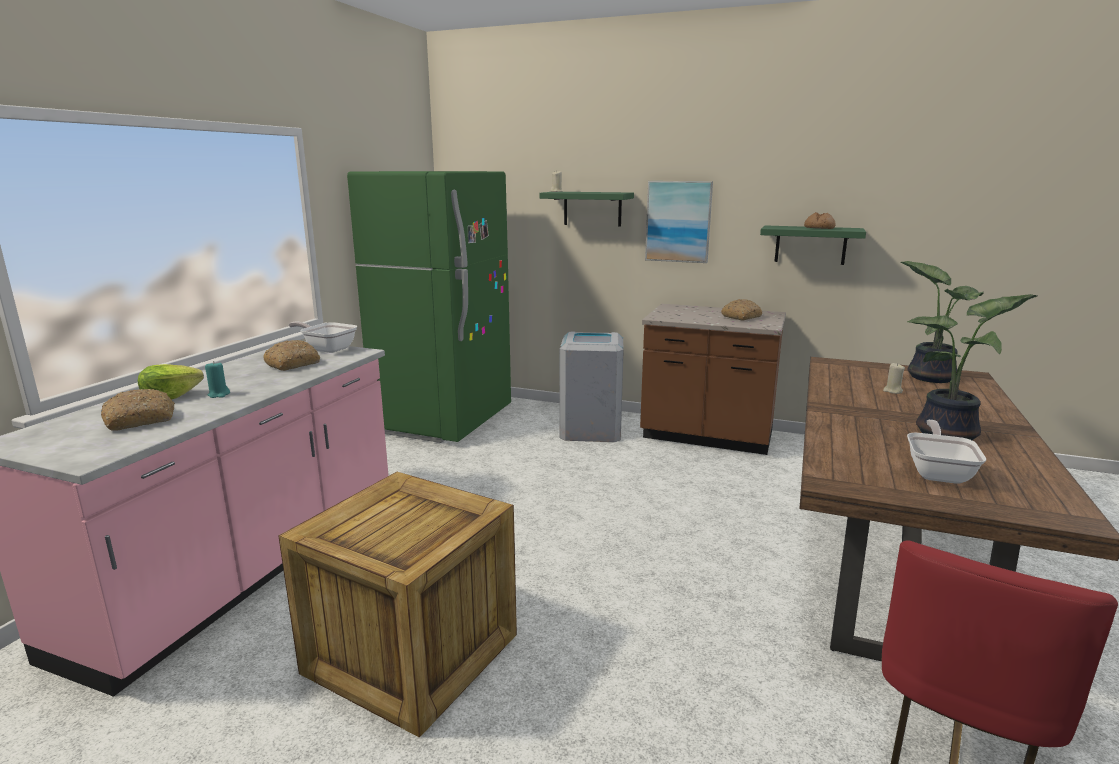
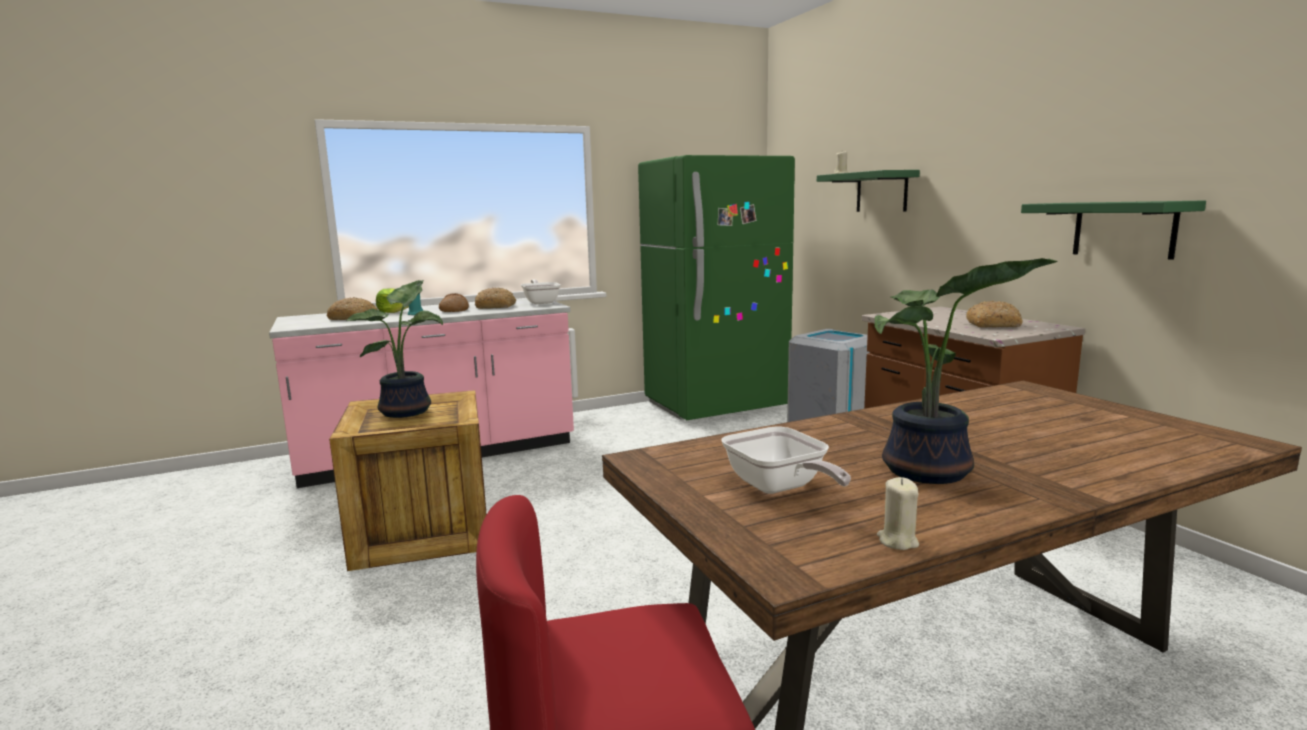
camera: 45 degrees right, 5 degrees down
picture [645,181,713,263] -> none
bread [804,212,836,229] -> bread moved to [439,293,469,312]
beige candle [883,363,905,394] -> beige candle moved to [877,477,919,550]
potted plant [901,261,984,383] -> potted plant moved to [347,280,443,418]
frying pan [907,420,986,484] -> frying pan turned 90 degrees clockwise [721,427,851,494]

